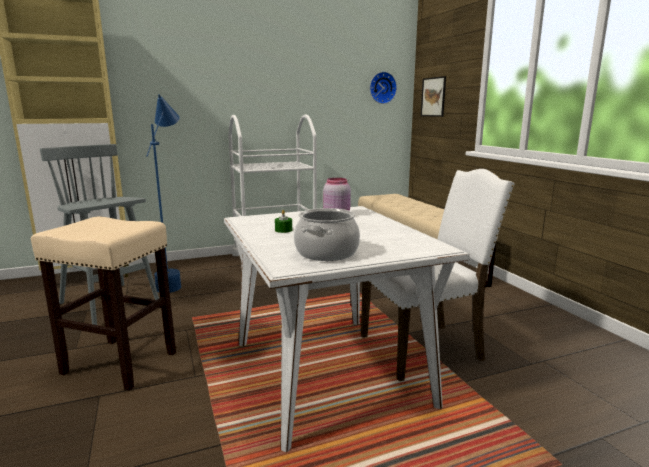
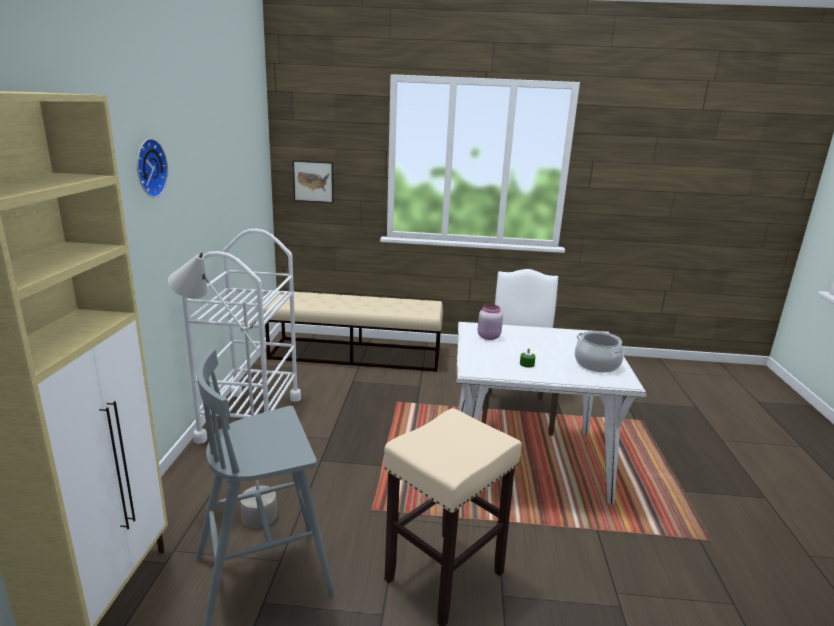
camera: 65 degrees left, 5 degrees up
blue floor lamp [146,94,181,293] -> grey floor lamp [168,252,277,528]
wall clock [370,72,397,104] -> wall clock moved to [137,138,168,198]

